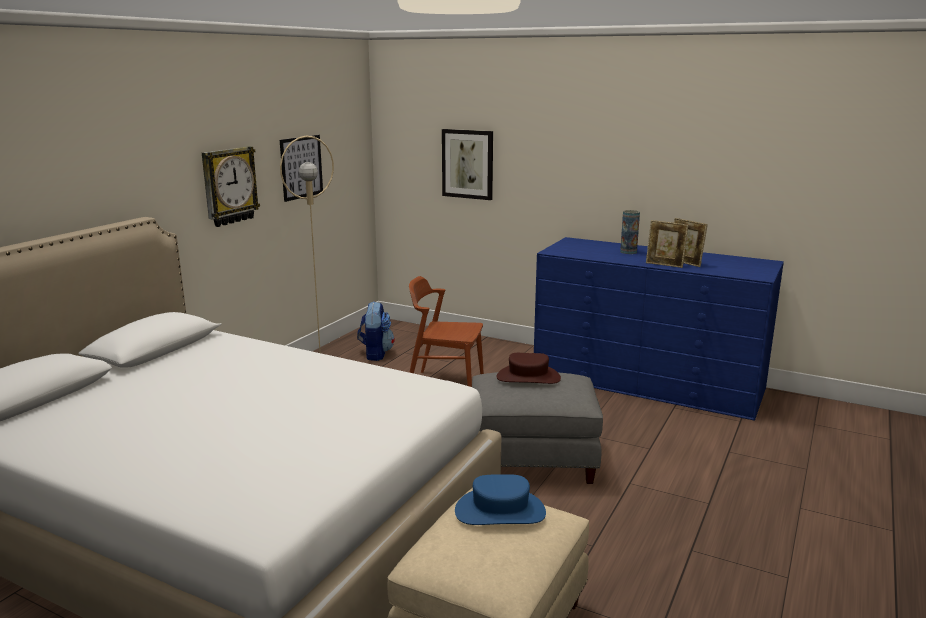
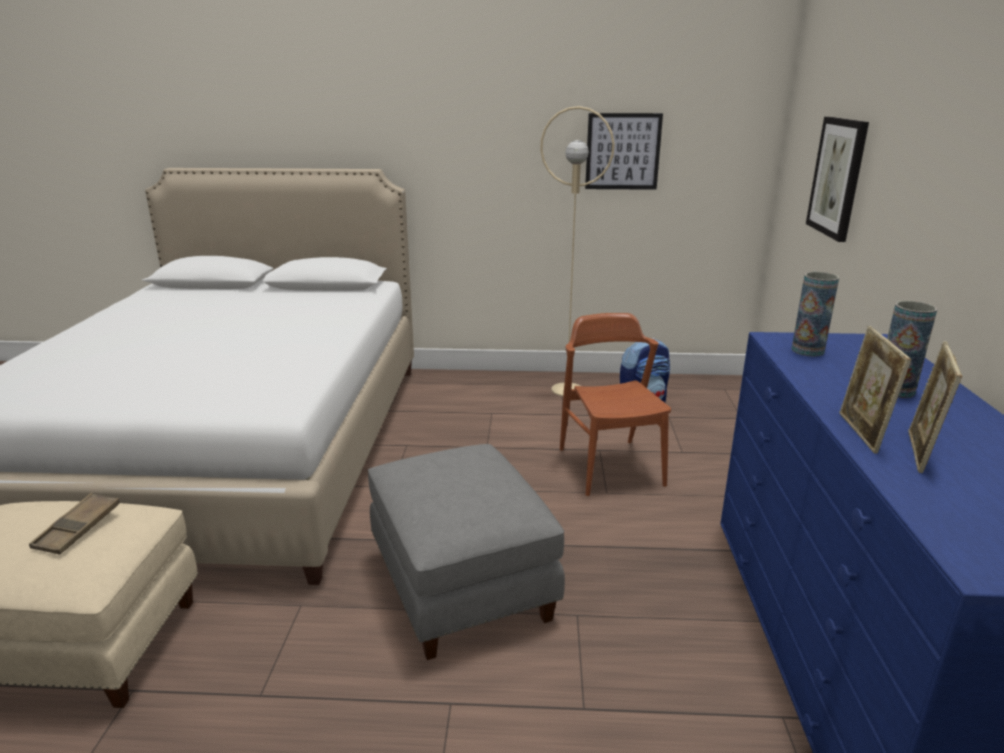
camera: 65 degrees right, 5 degrees up
wall clock [202,146,260,227] -> none
blue hat [455,474,546,525] -> brown tray [29,493,120,555]
brown hat [497,353,561,384] -> none
none -> vase [791,272,839,357]

